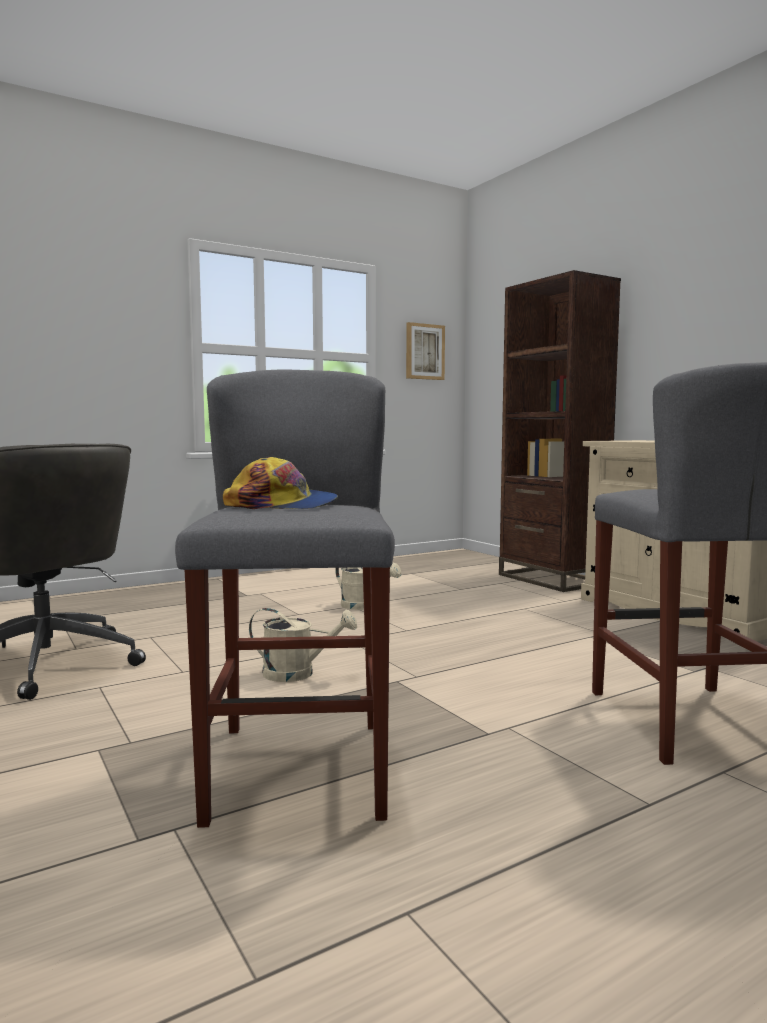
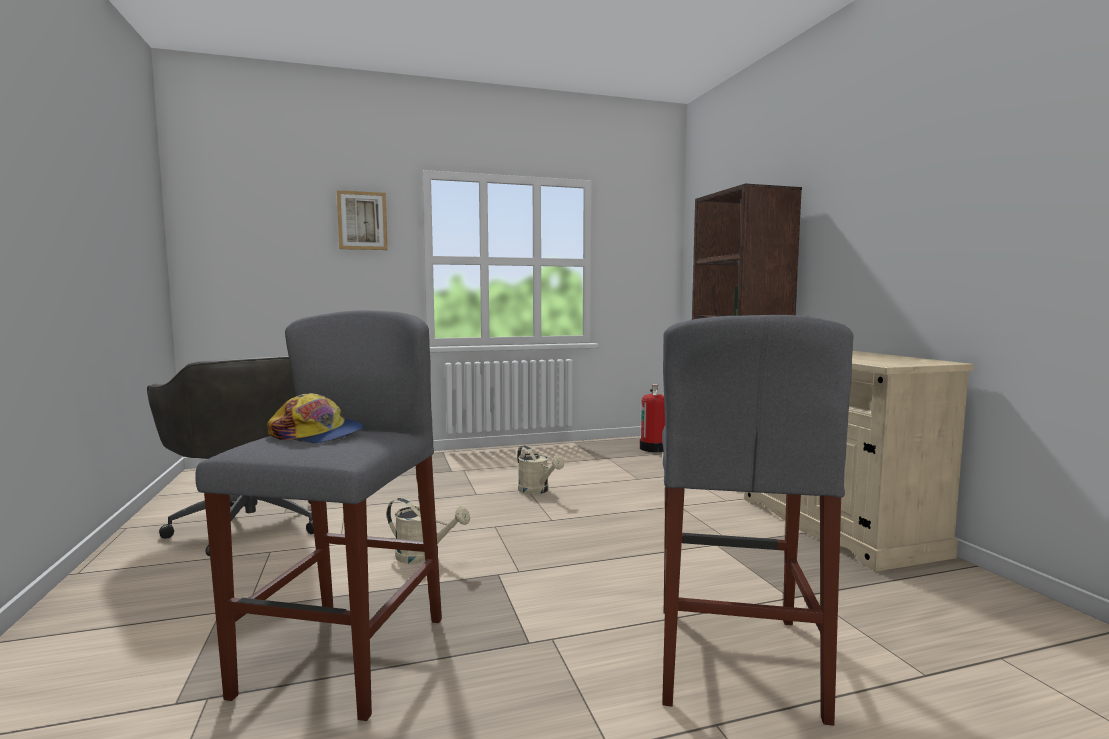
camera: 15 degrees right, 0 degrees up
picture [406,322,445,380] -> picture moved to [337,190,388,250]
none -> fire extinguisher [640,384,665,452]

